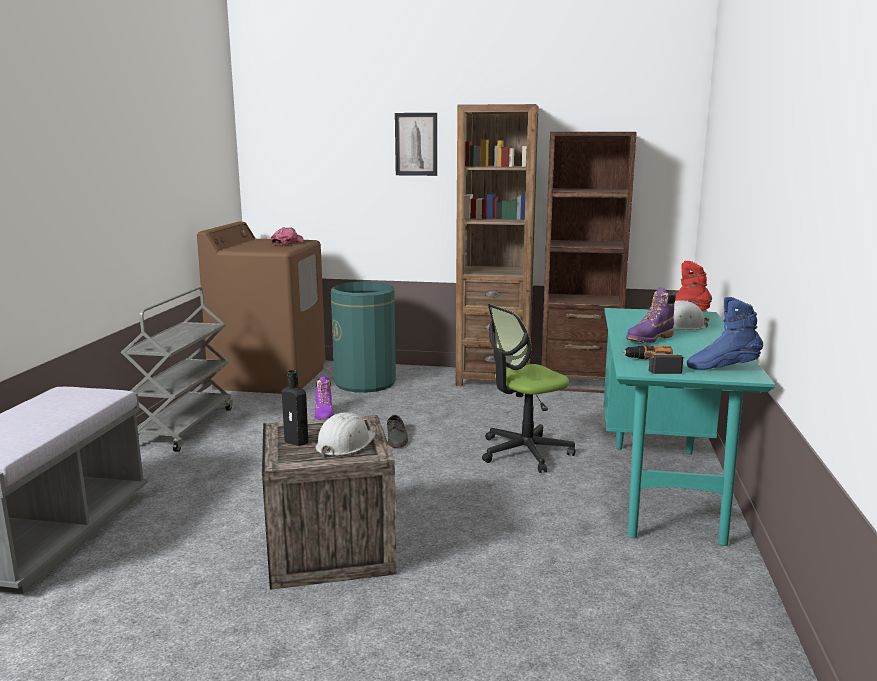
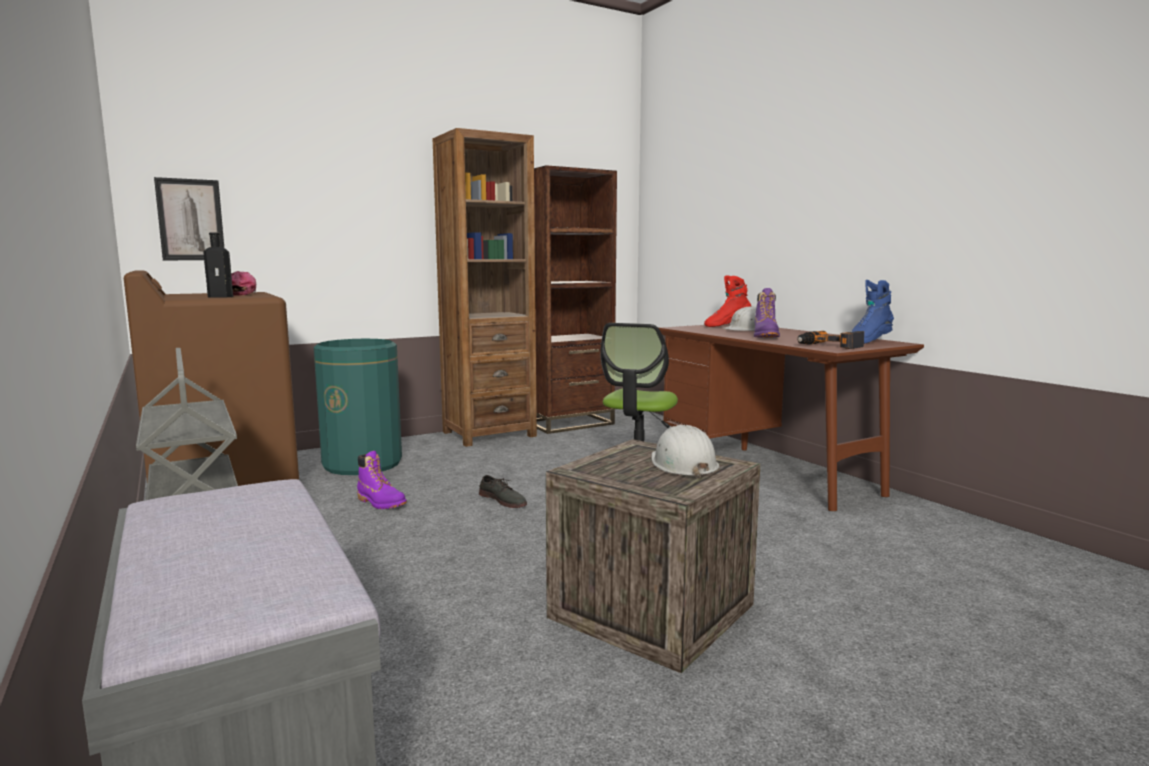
camera: 40 degrees left, 5 degrees down
black bottle [282,370,308,446] -> black bottle moved to [203,233,233,298]
picture [395,113,437,176] -> picture moved to [154,177,224,260]
turquoise desk [604,308,775,546] -> brown desk [659,323,924,511]

